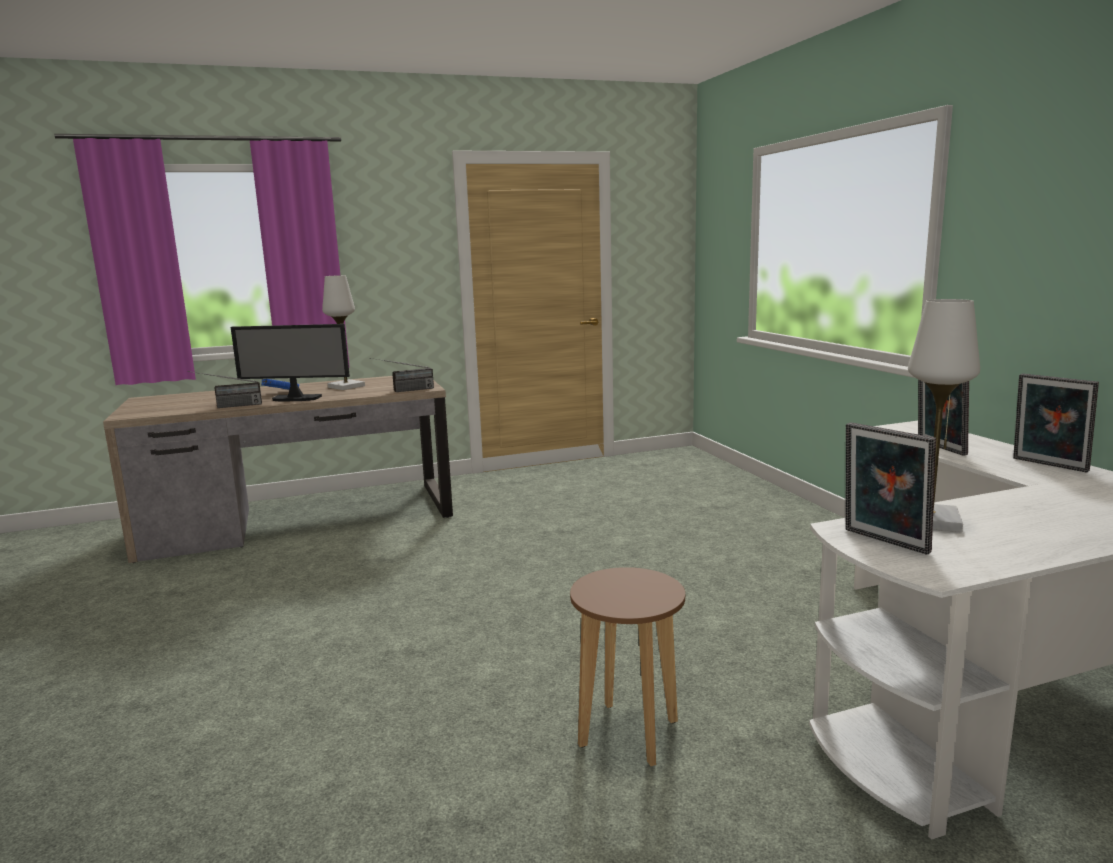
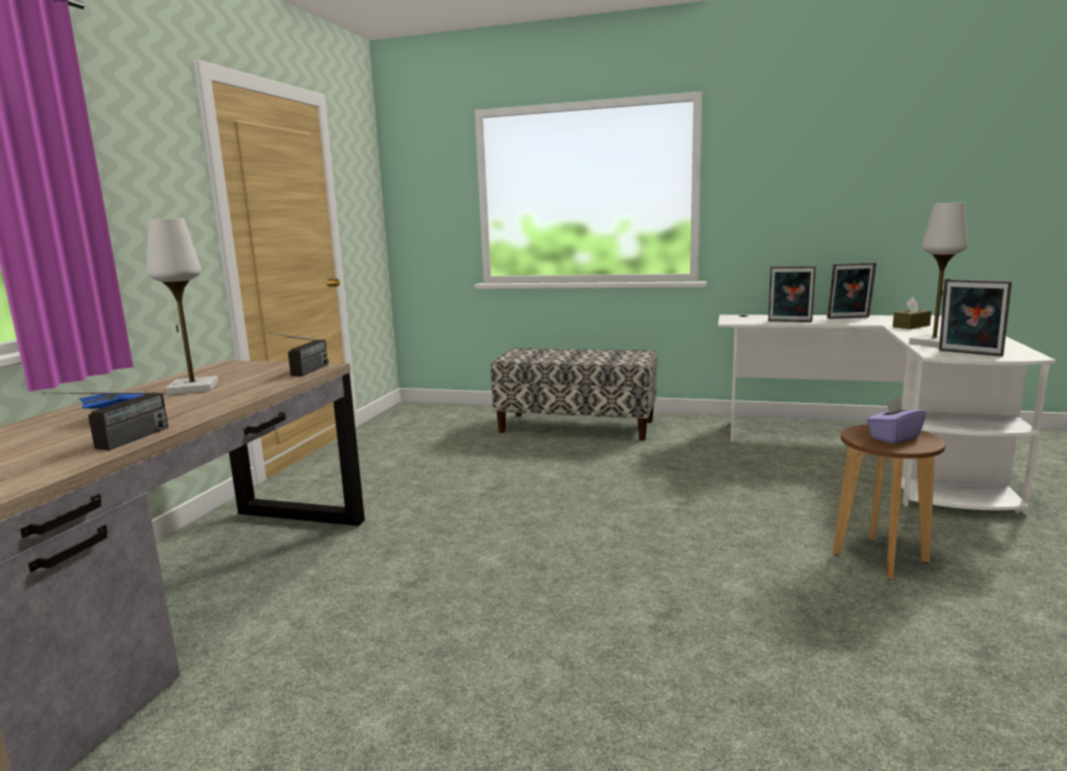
camera: 55 degrees left, 0 degrees up
monitor [231,324,350,401] -> none
picture frame [845,422,936,555] -> picture frame turned 45 degrees clockwise [939,279,1012,356]
none -> bench [491,348,657,440]
none -> purple tissue box [867,397,927,444]
none -> brown tissue box [893,297,932,329]

